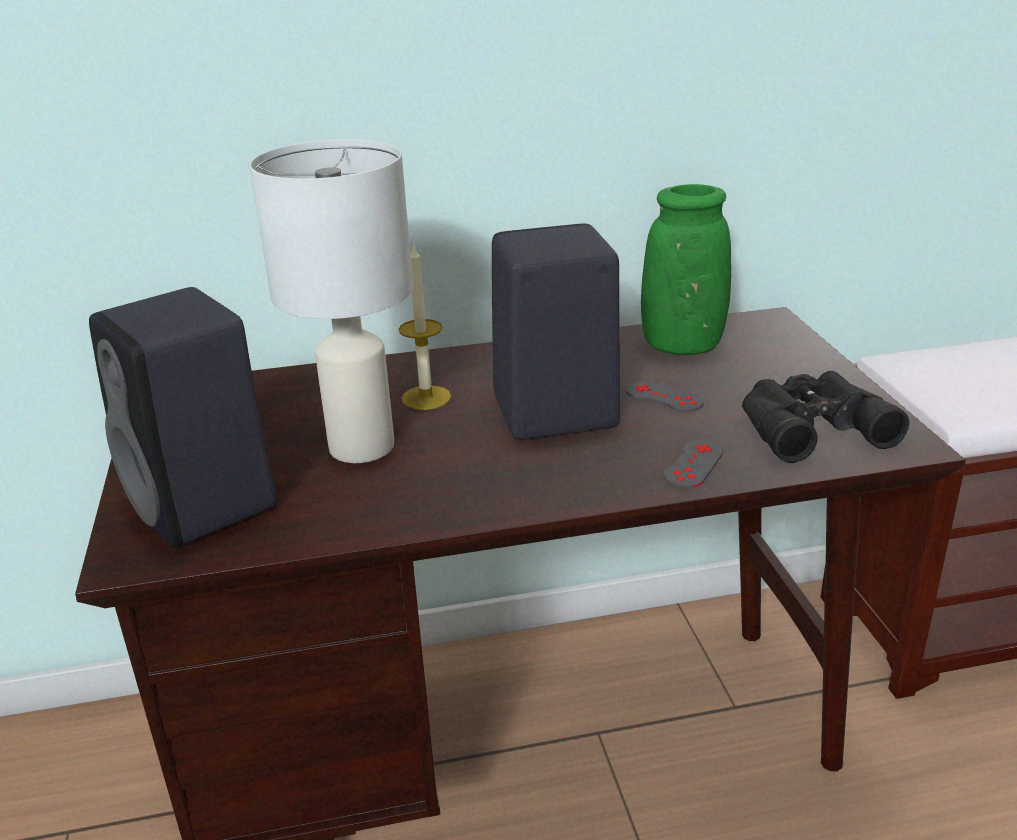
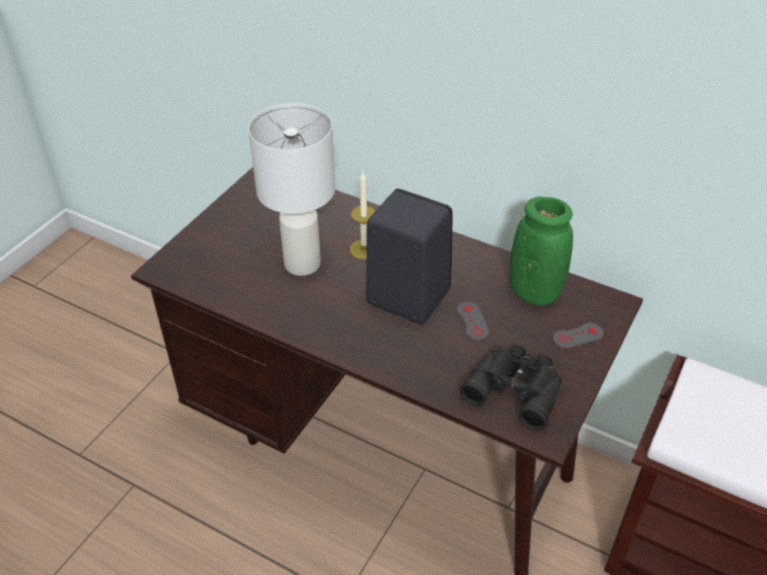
camera: 40 degrees right, 15 degrees up
black speaker [89,287,277,548] -> none
grey game controller [664,440,723,488] -> grey game controller moved to [553,323,604,349]

